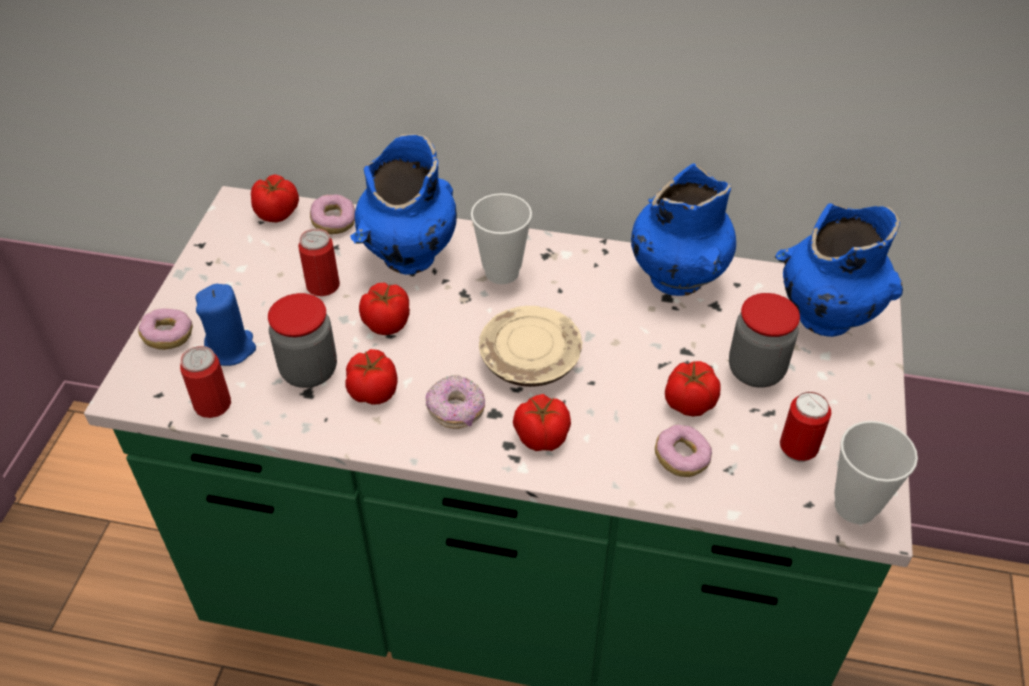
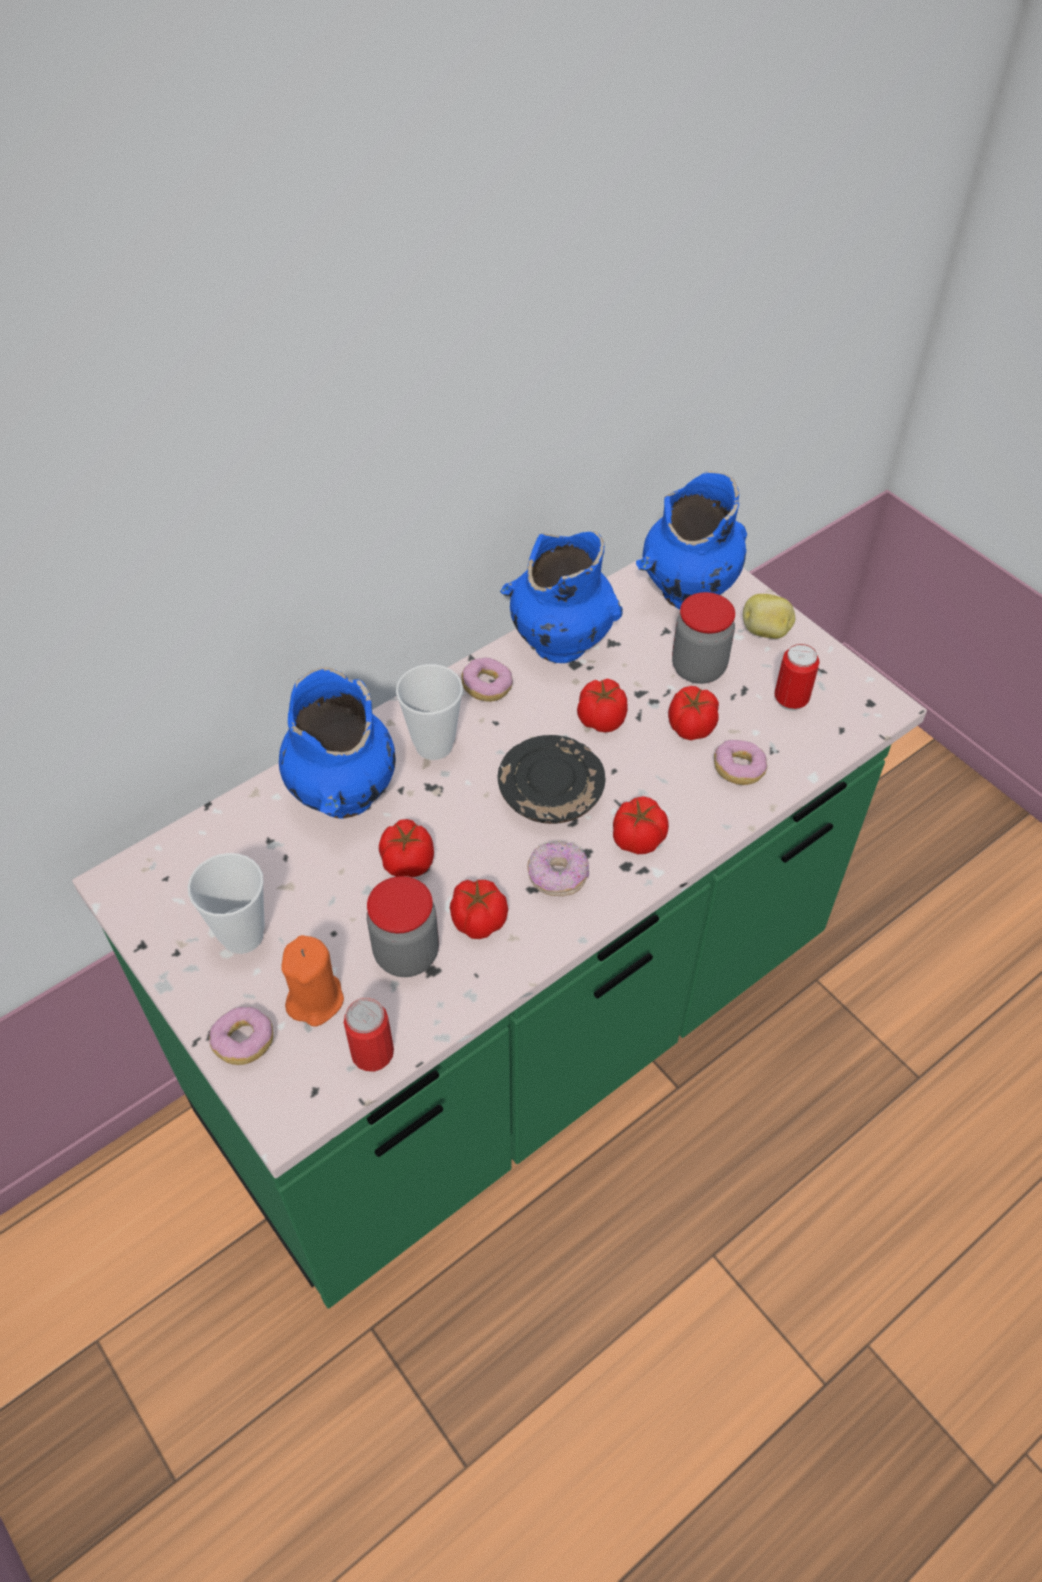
camera: 50 degrees left, 5 degrees up
blue candle [196,284,256,366] -> orange candle [281,935,344,1026]
tomato [251,174,299,222] -> tomato moved to [577,679,628,732]
can [298,228,340,296] -> none
donut [310,195,355,234] -> donut moved to [461,657,513,702]
beige plate [479,306,582,387] -> black plate [497,735,606,824]
cup [834,421,918,524] -> cup moved to [188,853,265,954]
none -> potato [743,594,795,639]

